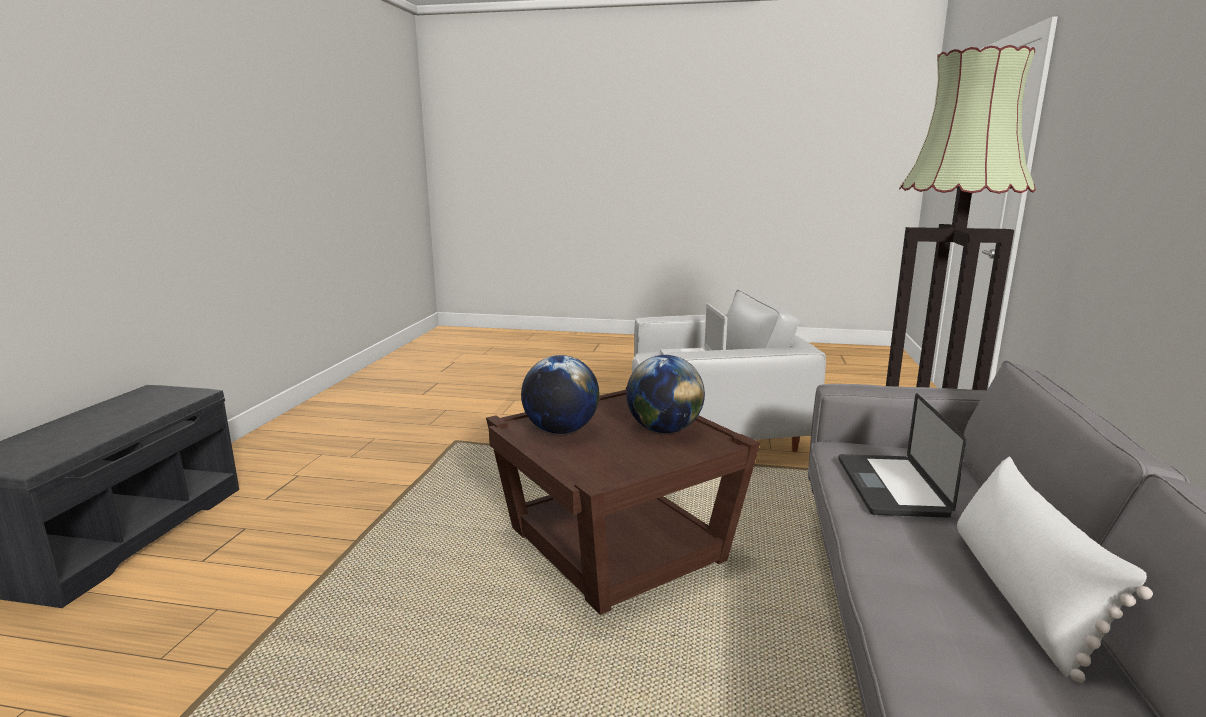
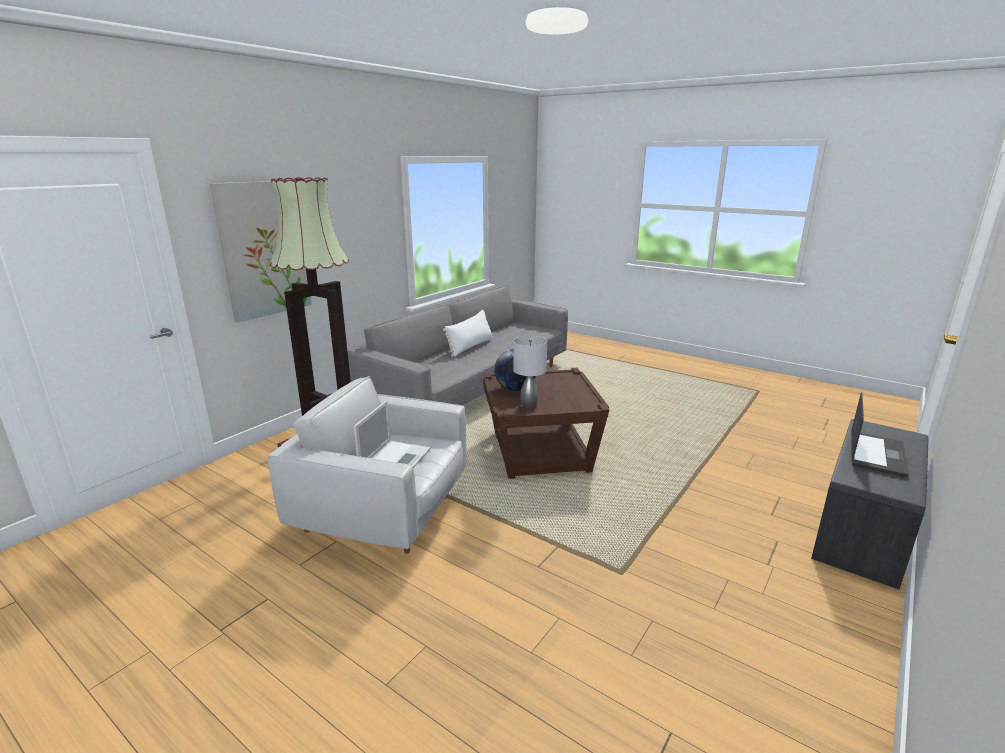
camera: 155 degrees left, 5 degrees up
globe [521,355,599,434] -> none
laptop [839,393,967,518] -> laptop moved to [851,393,909,477]
none -> picture [210,181,312,323]
none -> grey table lamp [513,336,547,409]

